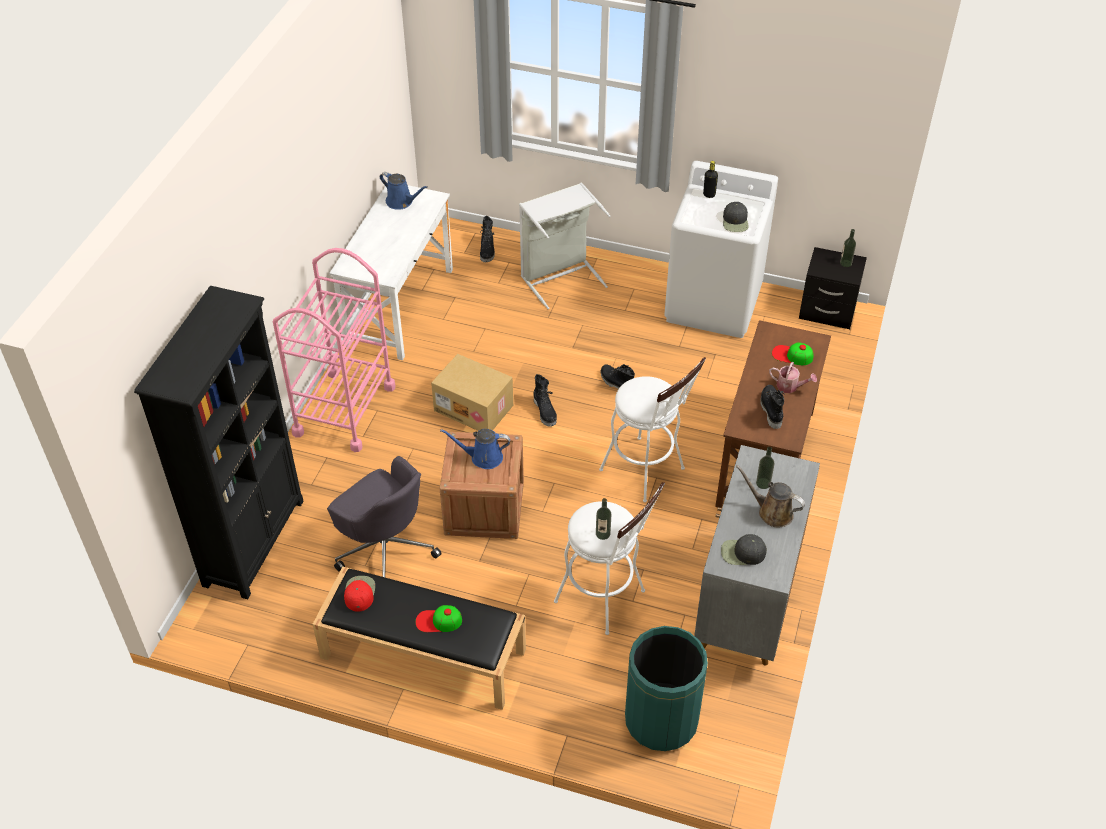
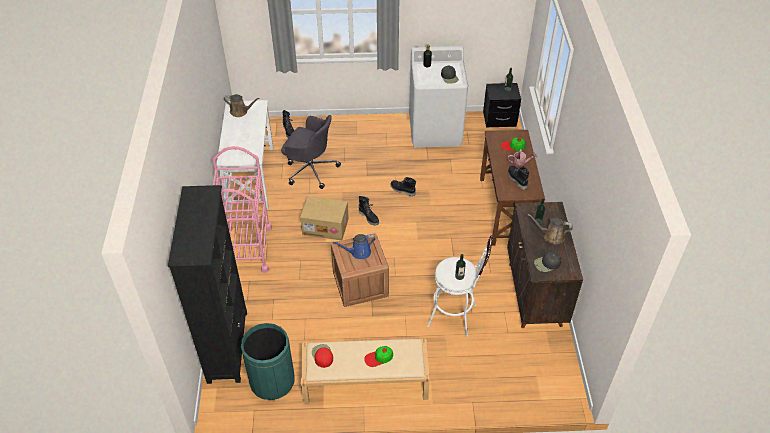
camera: 20 degrees left, 0 degrees up
black bench [313,566,526,710] -> beige bench [301,339,430,404]
grey office chair [327,456,442,577] -> grey office chair moved to [281,115,341,189]
blue watering can [380,172,428,210] -> brown watering can [224,94,260,117]
grey laundry basket [519,182,611,309] -> none
white stool [599,357,706,503] -> none
green trash can [625,626,708,751] -> green trash can moved to [241,323,295,400]
grey cabinet [694,445,820,666] -> brown cabinet [507,202,583,328]

